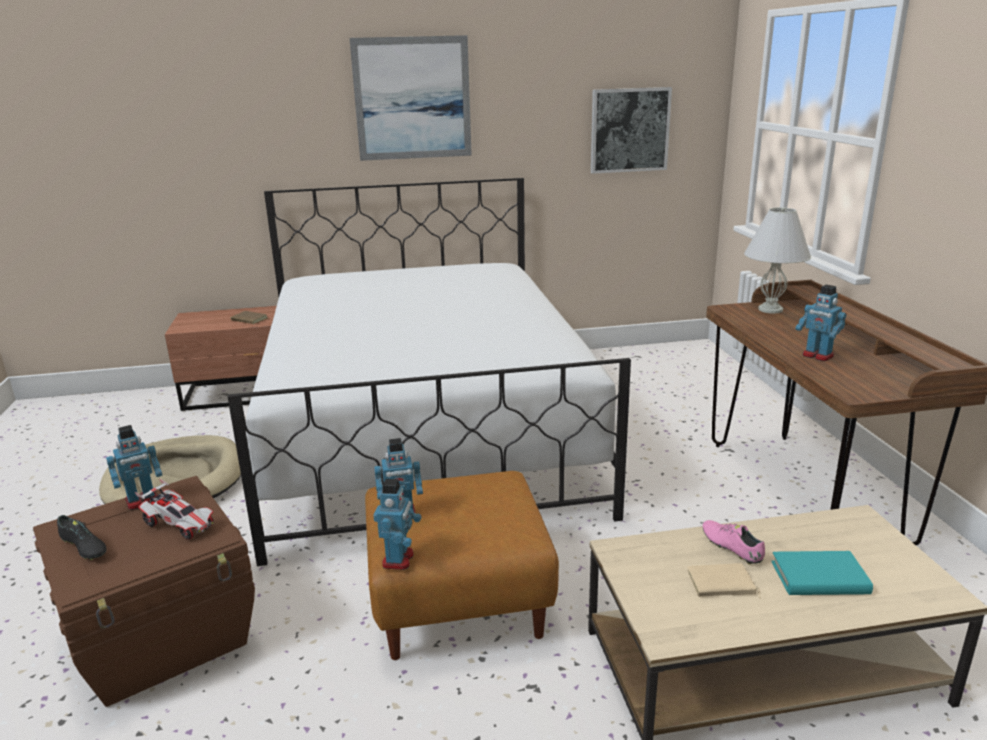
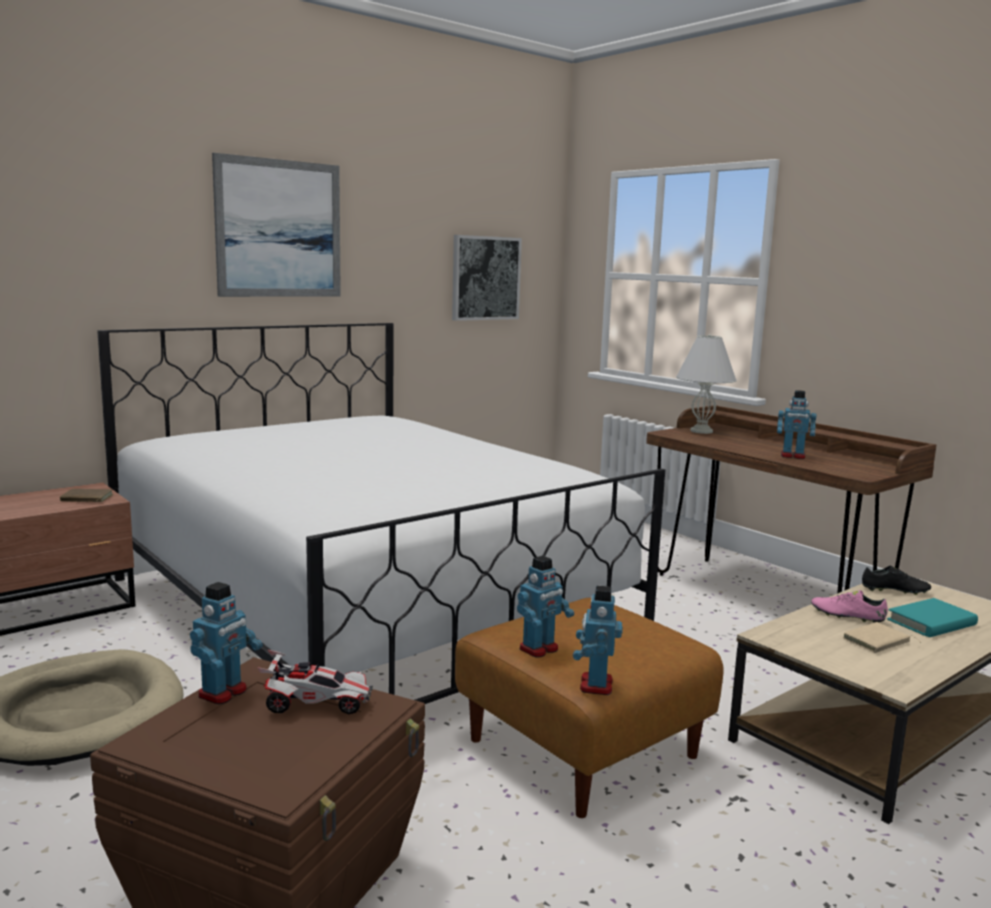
camera: 30 degrees left, 10 degrees down
black shoe [57,515,106,560] -> black shoe moved to [862,565,931,595]
toy robot [373,479,421,570] -> toy robot turned 150 degrees counterclockwise [573,586,623,695]

